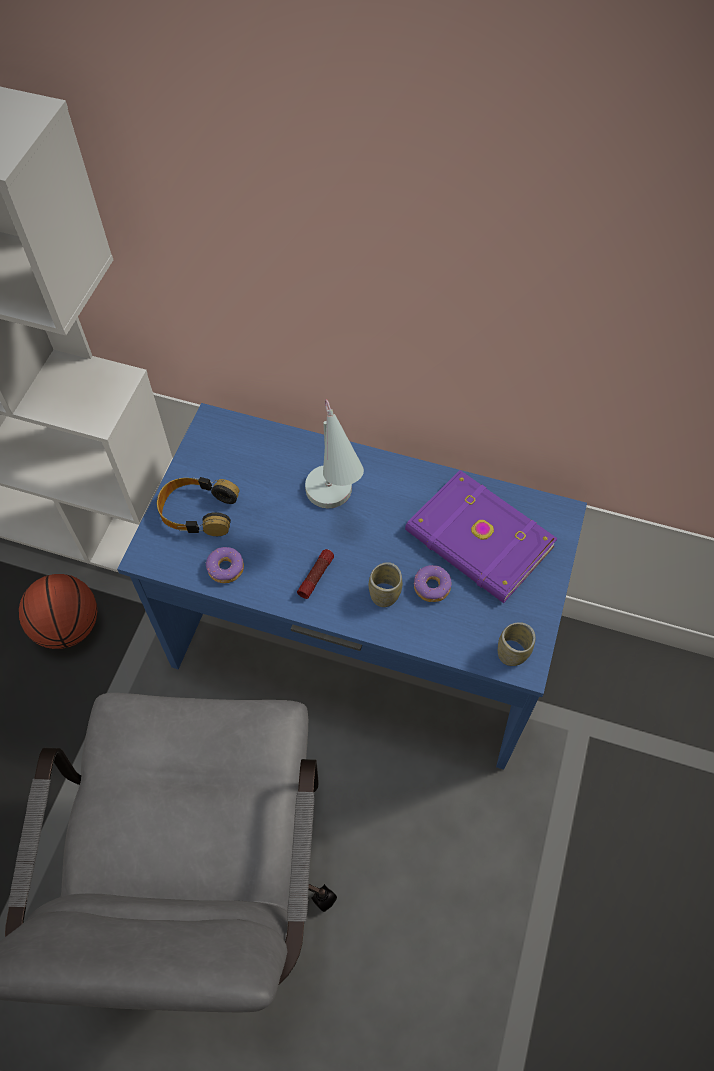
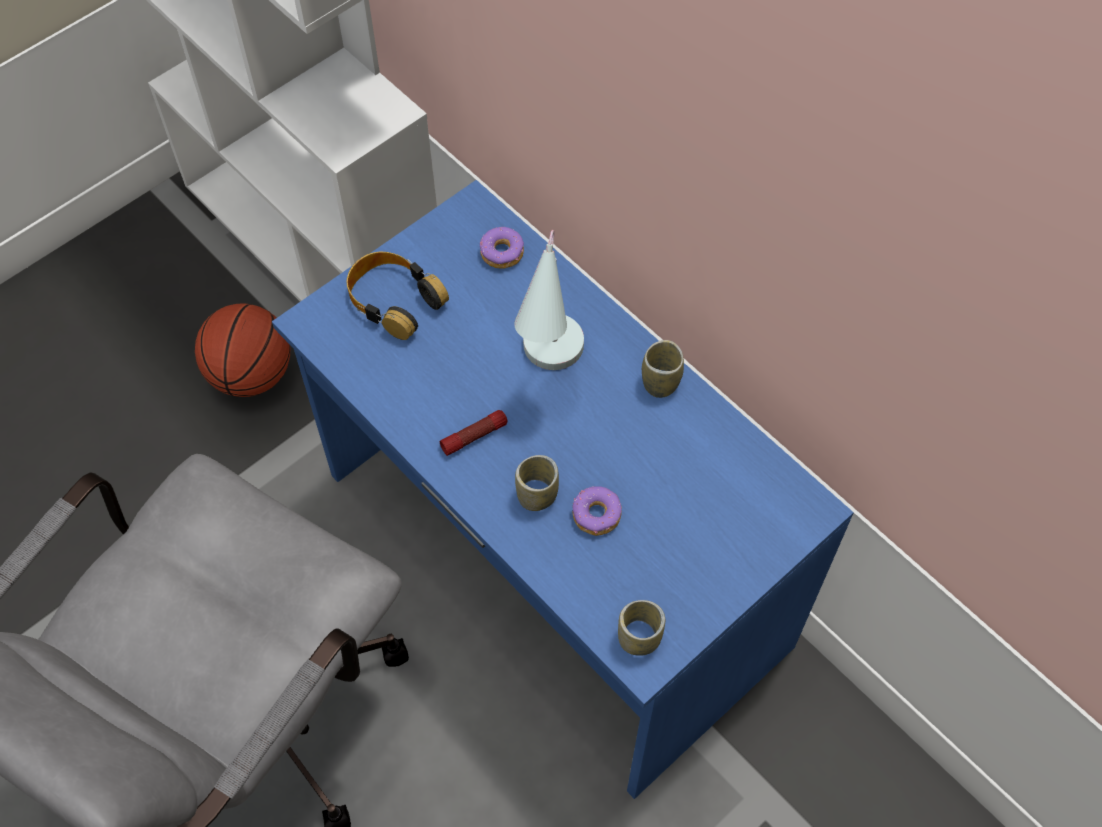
camera: 30 degrees right, 0 degrees up
donut [206,547,244,583] -> donut moved to [480,227,524,269]
purple book [405,470,558,603] -> none
none -> cup [642,340,684,398]

